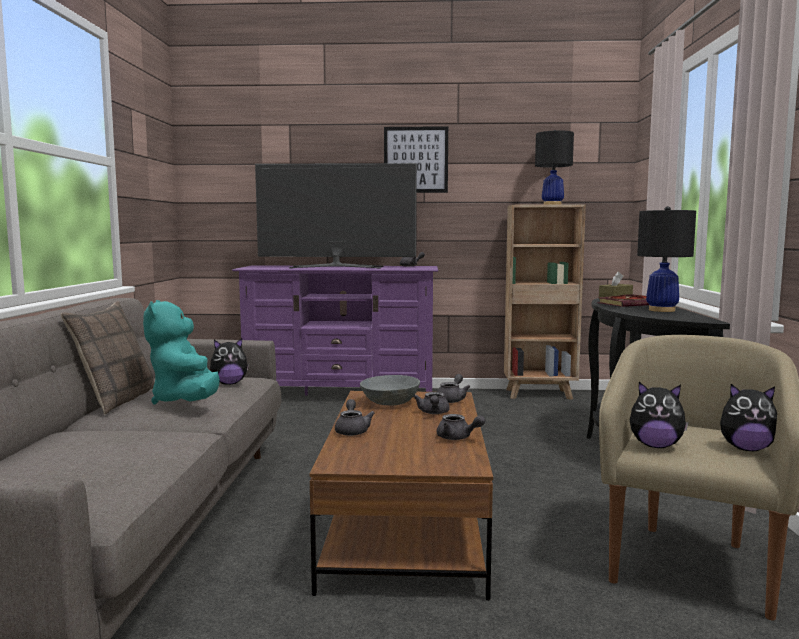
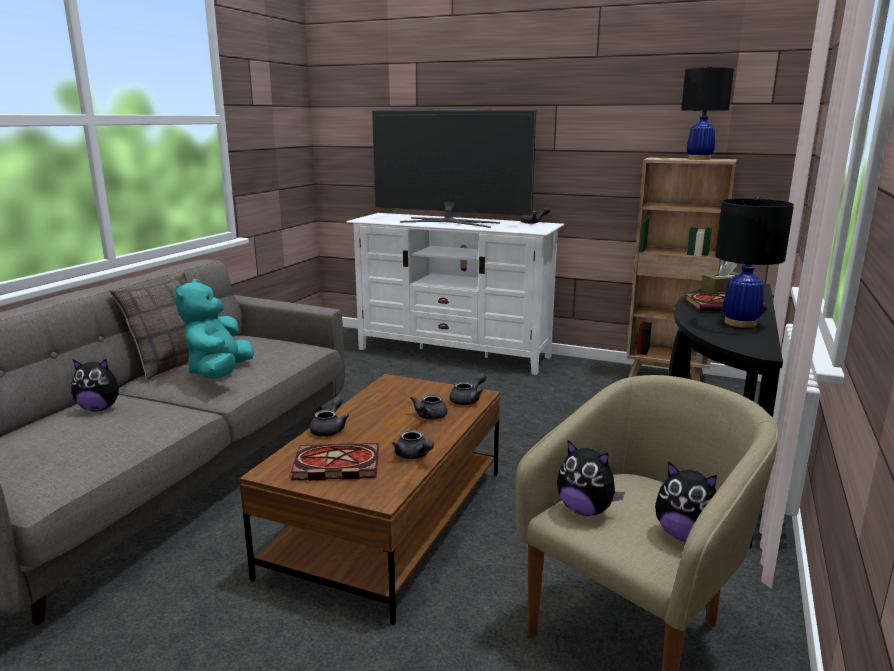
camera: 20 degrees right, 10 degrees up
plush toy [210,338,249,385] -> plush toy moved to [72,359,127,411]
purple tv stand [232,266,438,396] -> white tv stand [346,213,564,375]
grey bowl [360,375,420,405] -> none
picture [384,126,448,193] -> none
none -> book [291,443,379,481]

